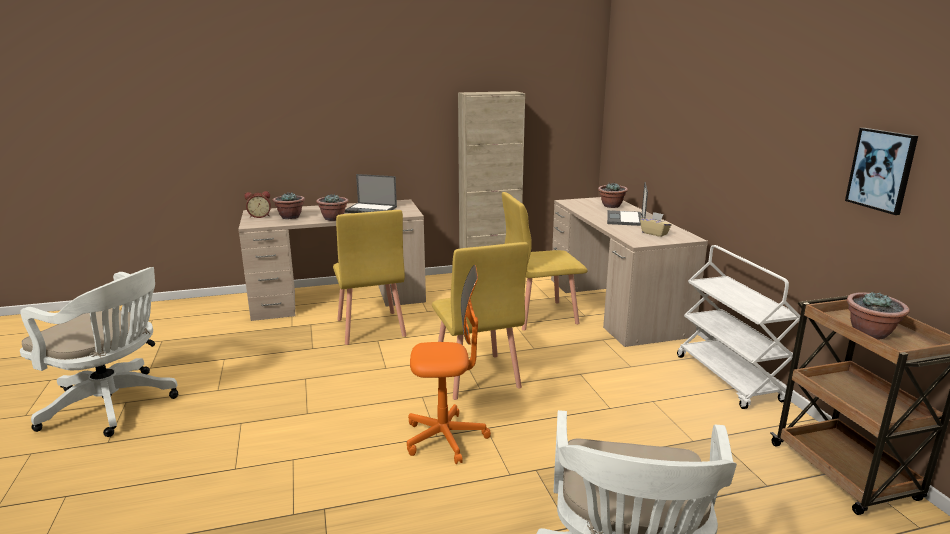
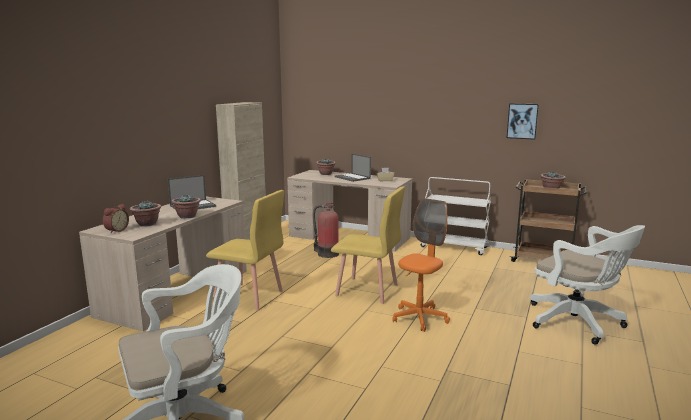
camera: 50 degrees left, 5 degrees down
yellow chair [502,192,588,331] -> fire extinguisher [313,203,339,258]

